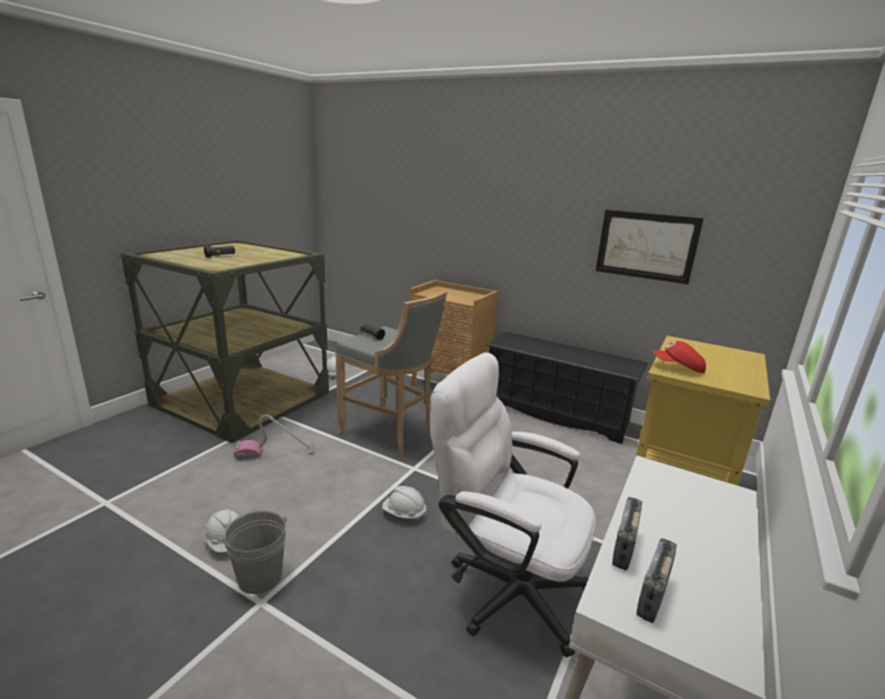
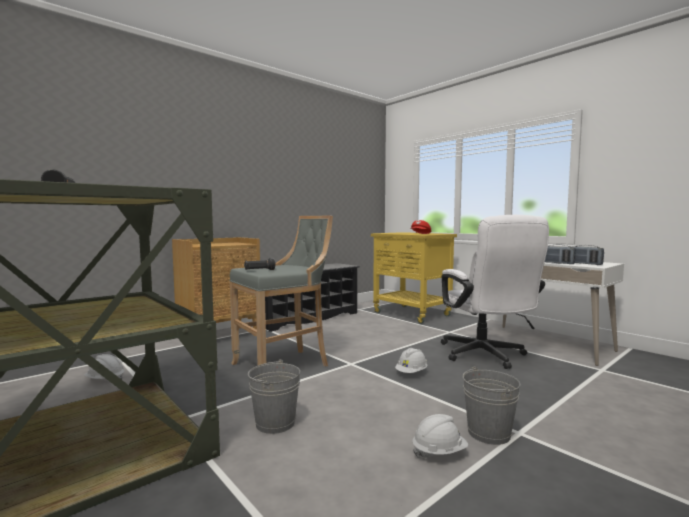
camera: 70 degrees left, 15 degrees down
vacuum cleaner [234,414,315,461] -> grey bucket [248,359,300,434]
white office chair [430,353,596,658] -> white office chair turned 60 degrees counterclockwise [441,215,549,369]
picture [596,210,704,284] -> none

